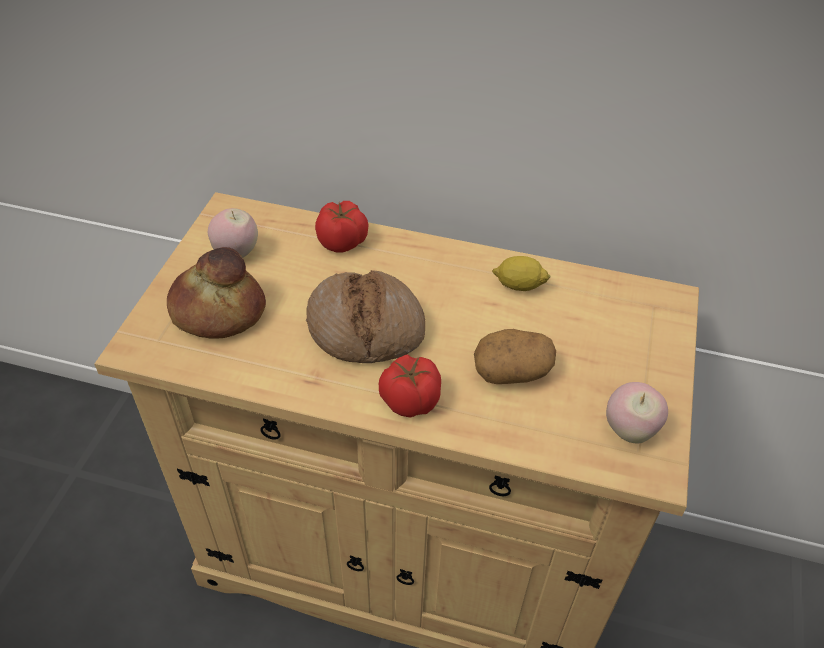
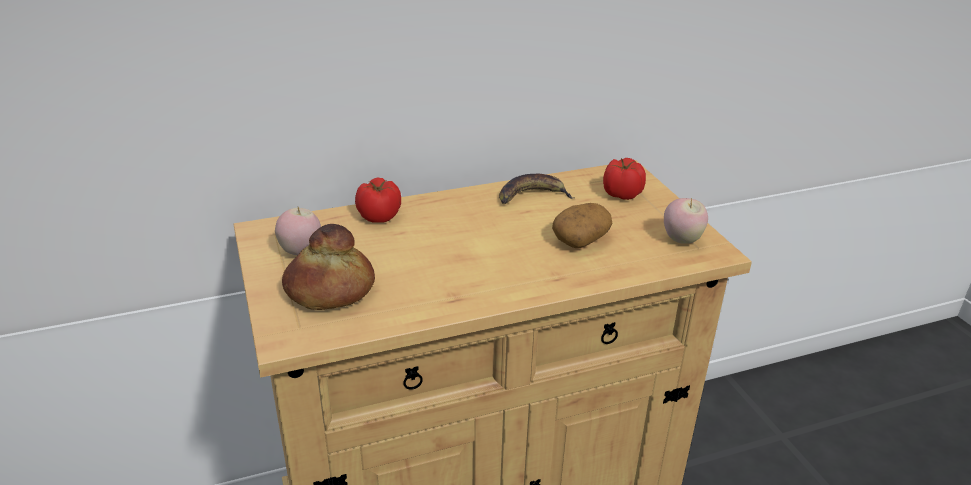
camera: 35 degrees left, 15 degrees down
bread [306,270,425,363] -> none
tomato [379,354,441,418] -> tomato moved to [603,158,646,200]
lemon [492,256,550,291] -> banana [499,174,575,204]

